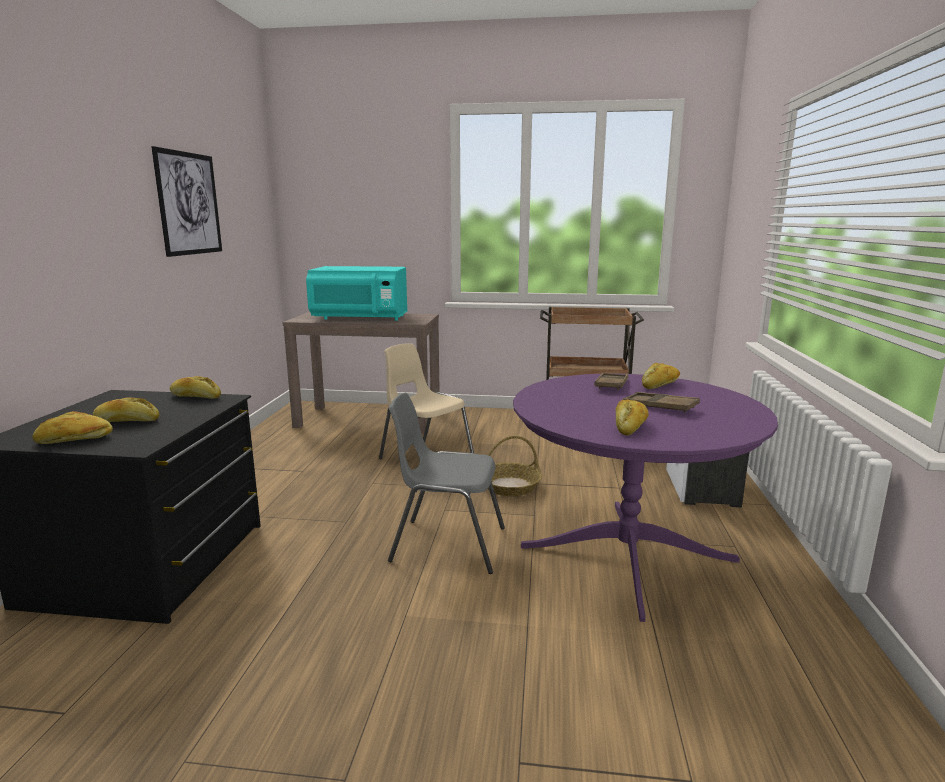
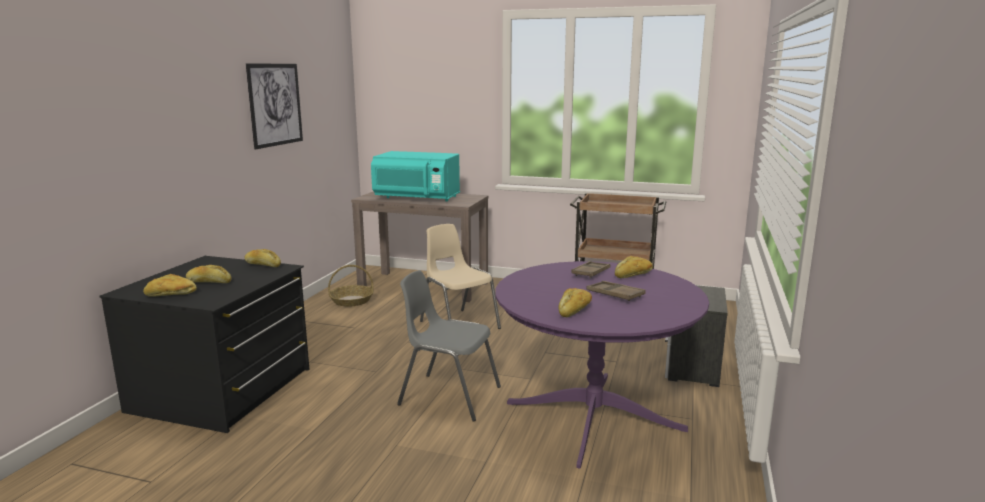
camera: 10 degrees right, 0 degrees up
basket [488,436,542,496] -> basket moved to [328,265,374,307]

